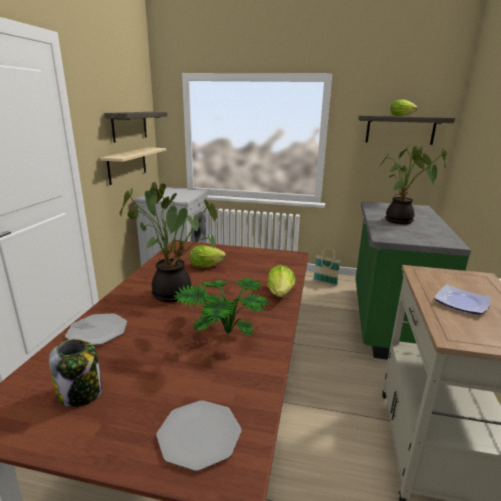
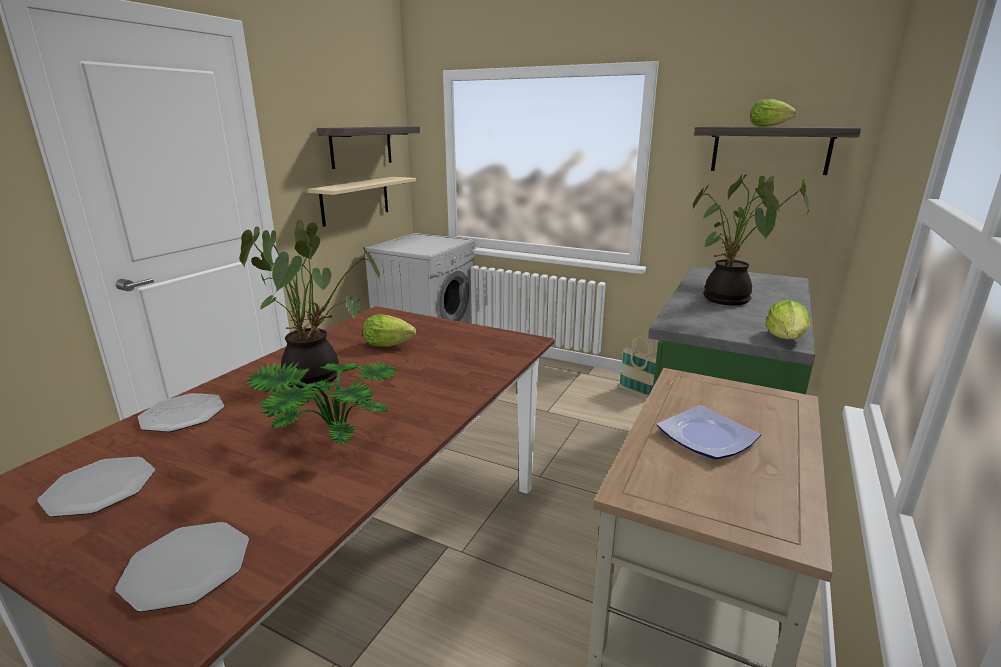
camera: 15 degrees right, 0 degrees up
jar [49,339,102,407] -> plate [37,457,155,517]
lettuce [267,265,295,297] -> lettuce moved to [765,300,810,340]

